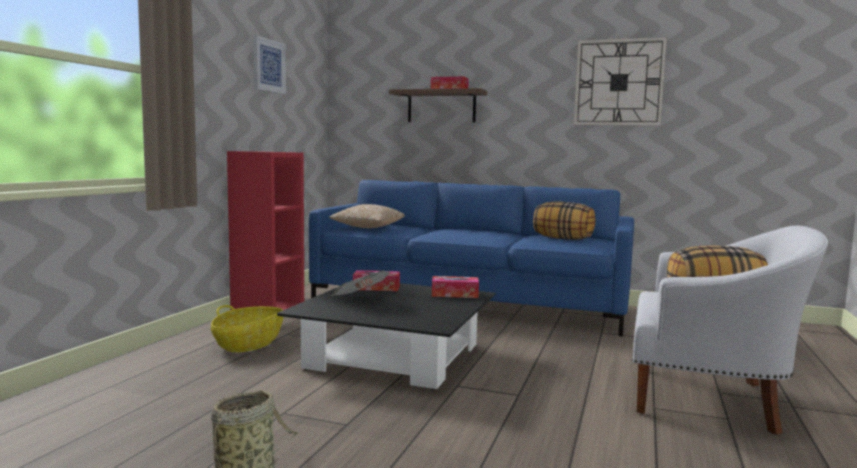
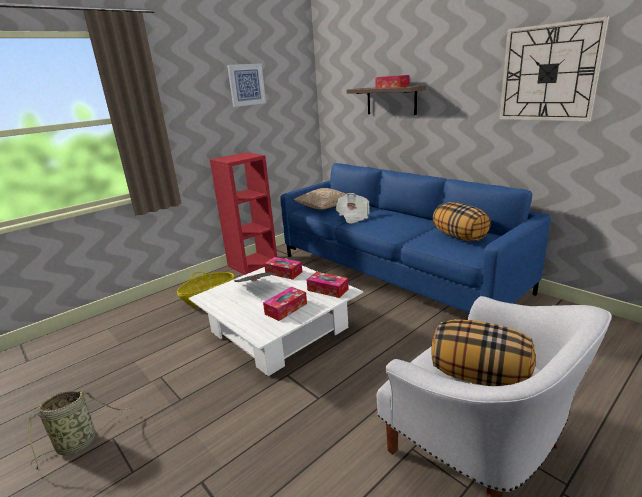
camera: 30 degrees right, 15 degrees up
black coffee table [277,283,496,390] -> white coffee table [189,258,363,376]
none -> tissue box [263,287,307,321]
none -> newspaper [336,193,369,224]

